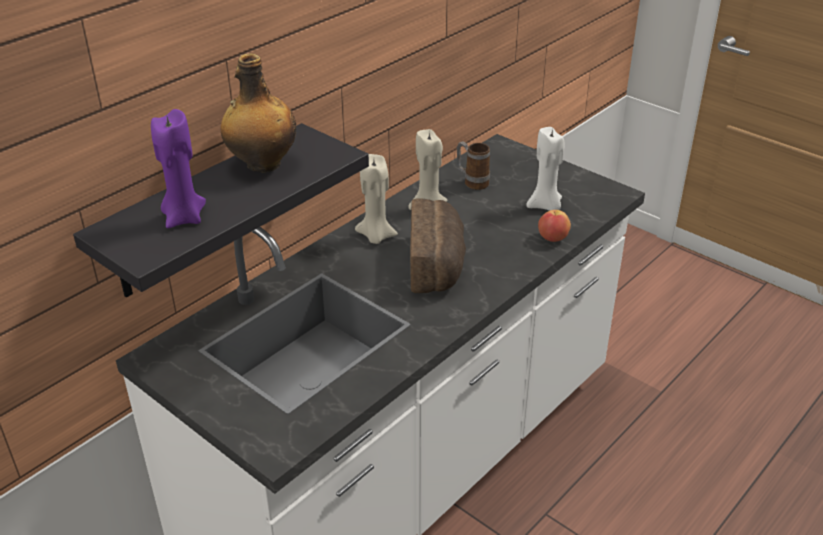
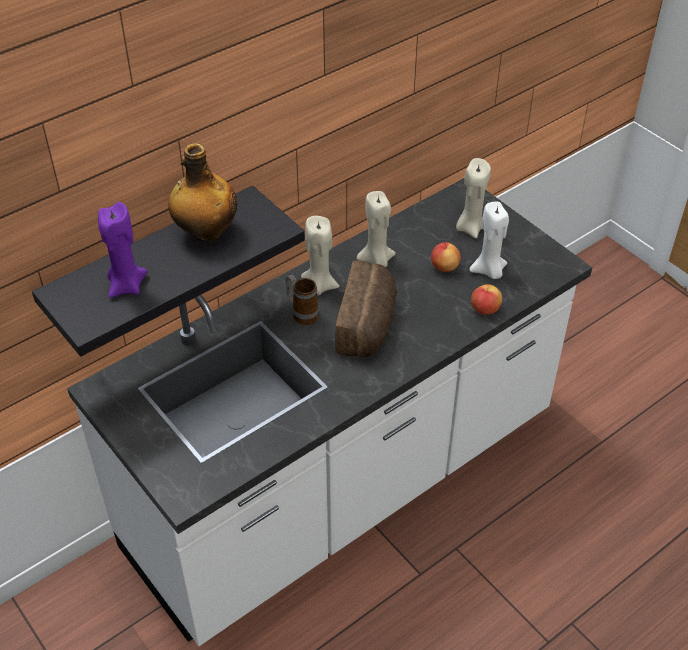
camera: 10 degrees right, 10 degrees up
mug [457,142,490,190] -> mug moved to [285,275,319,325]
none -> apple [431,242,461,272]
none -> beige candle [456,158,491,238]

